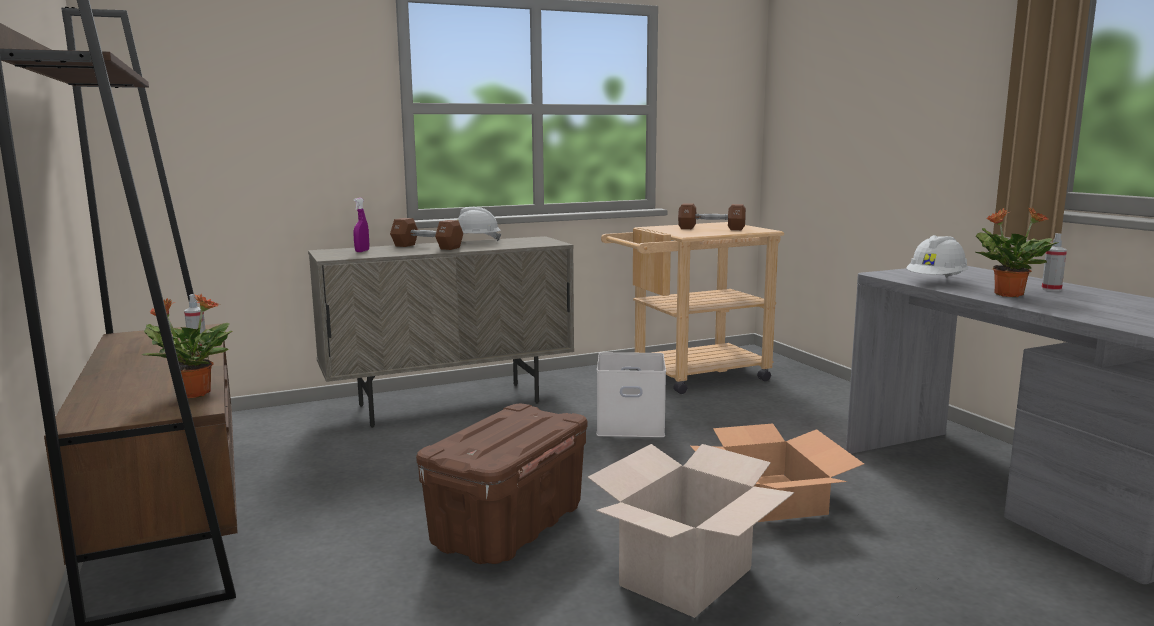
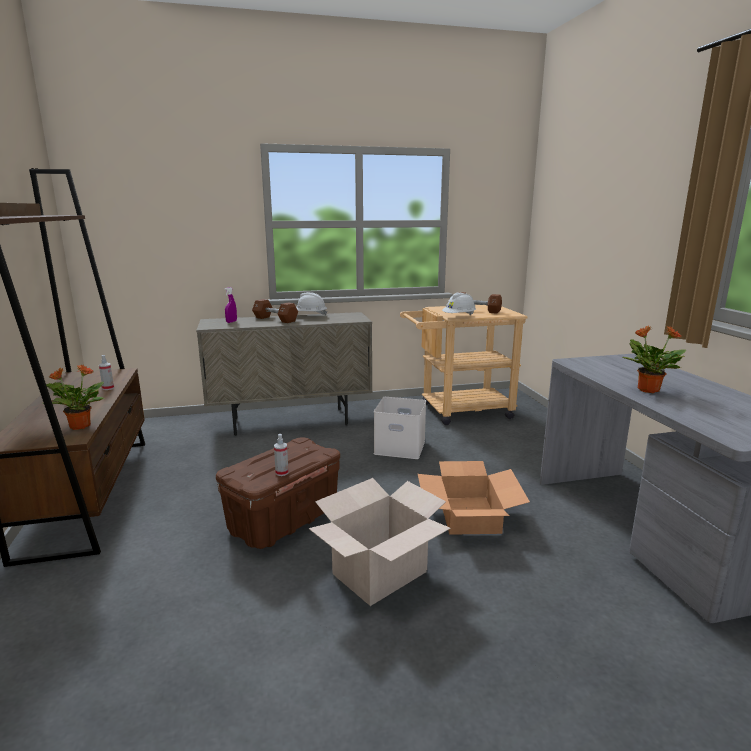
camera: 10 degrees right, 5 degrees up
white hard hat [906,235,968,278] -> white hard hat moved to [442,292,476,315]
spray bottle [1041,233,1067,291] -> spray bottle moved to [274,434,289,476]

